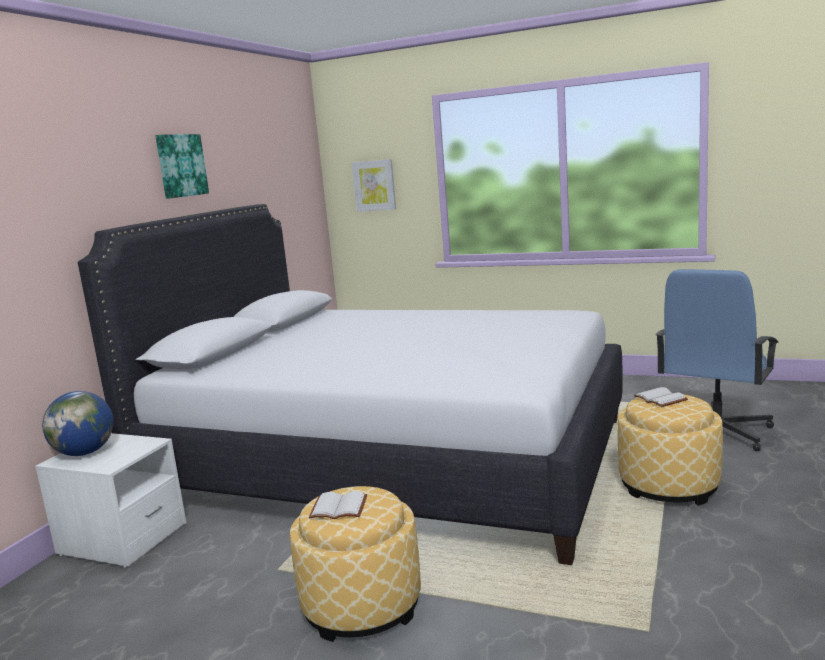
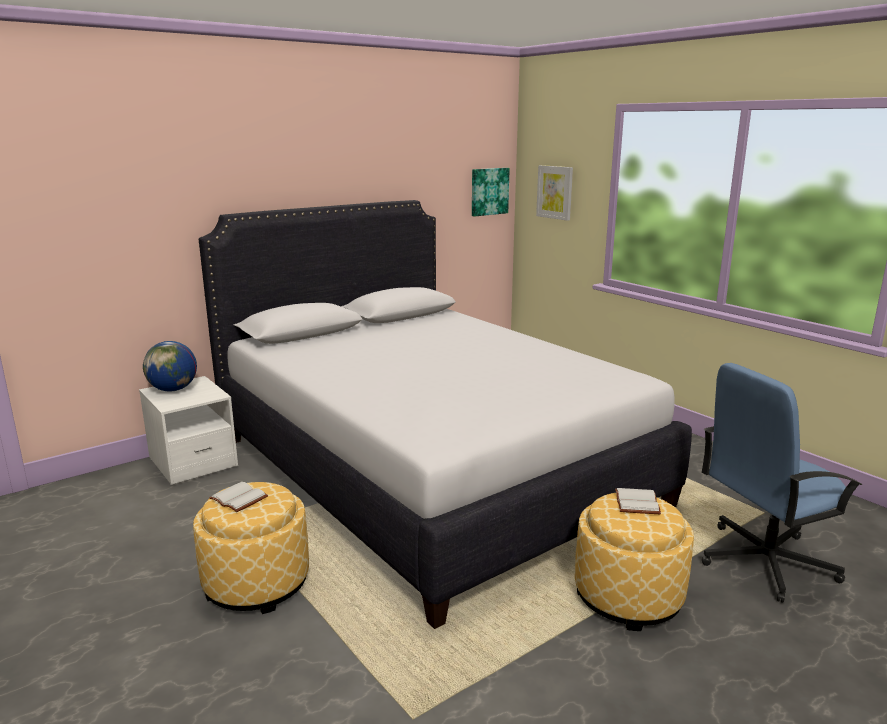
camera: 30 degrees right, 5 degrees up
picture [155,134,209,199] -> picture moved to [472,168,510,216]

